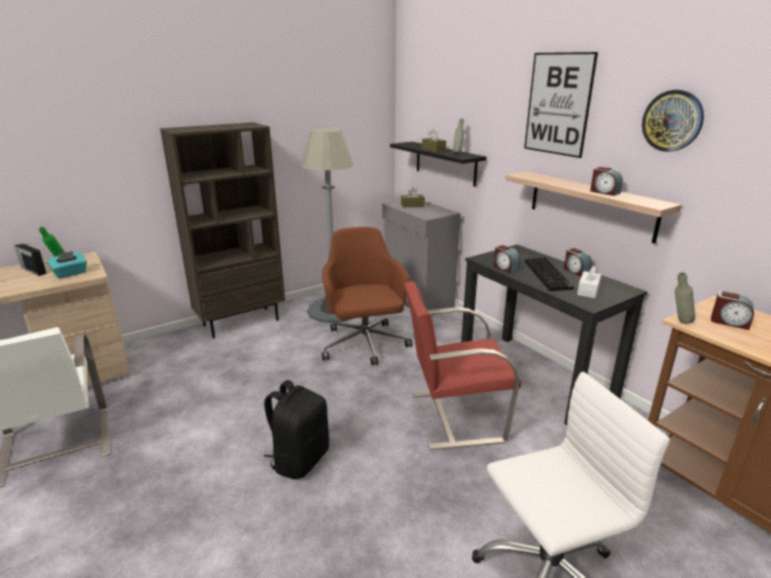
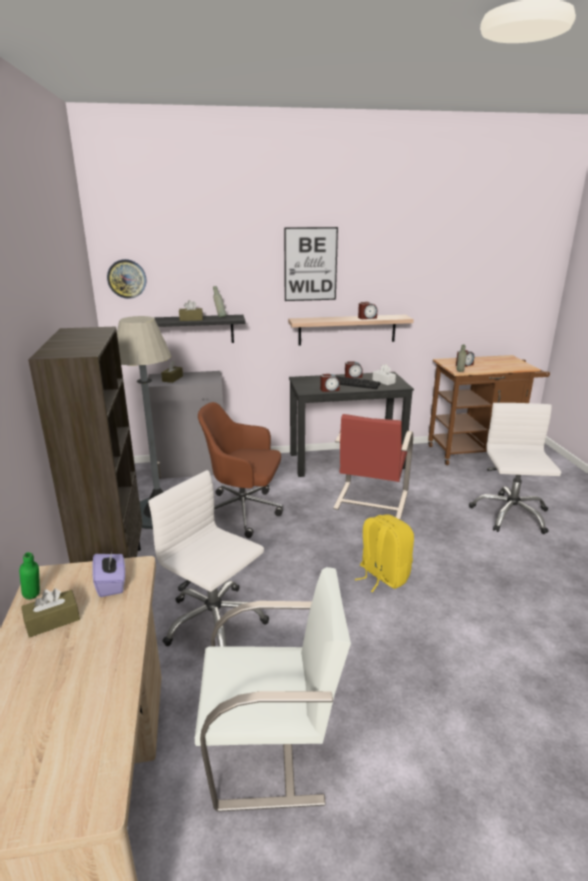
camera: 65 degrees left, 0 degrees up
radio [14,243,47,276] -> brown tissue box [21,588,80,638]
turquoise tissue box [47,251,87,279] -> purple tissue box [92,552,125,597]
black backpack [264,380,329,479] -> yellow backpack [355,514,414,592]
wall clock [642,90,704,152] -> wall clock moved to [107,259,146,299]
none -> white office chair [148,470,269,647]

